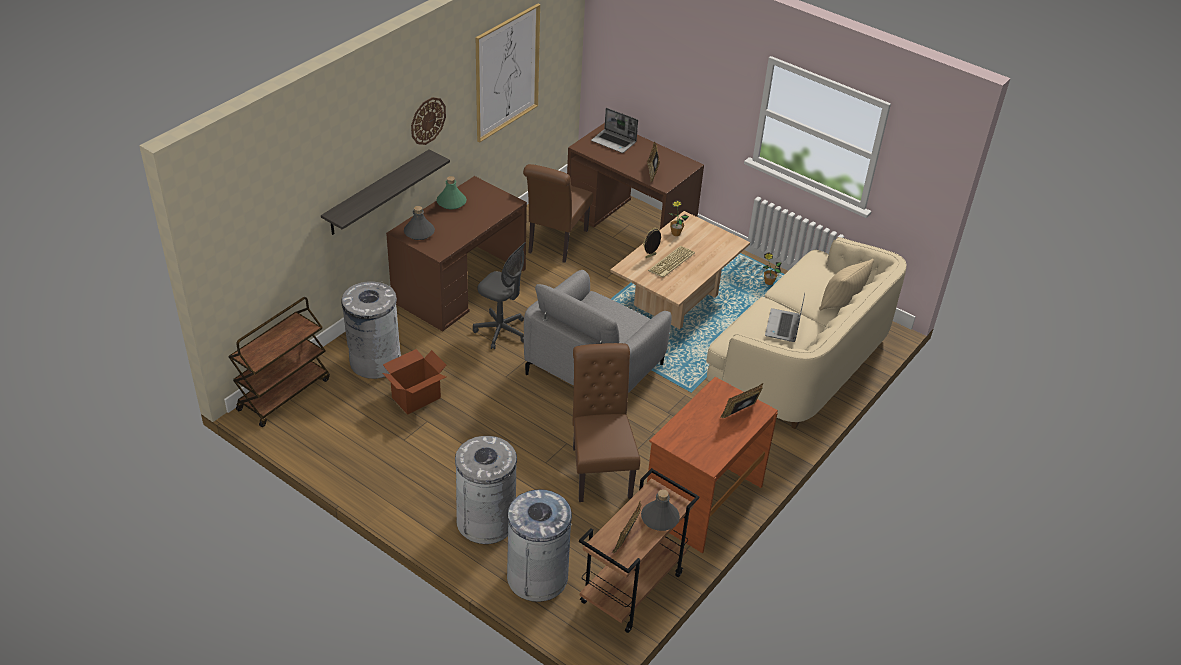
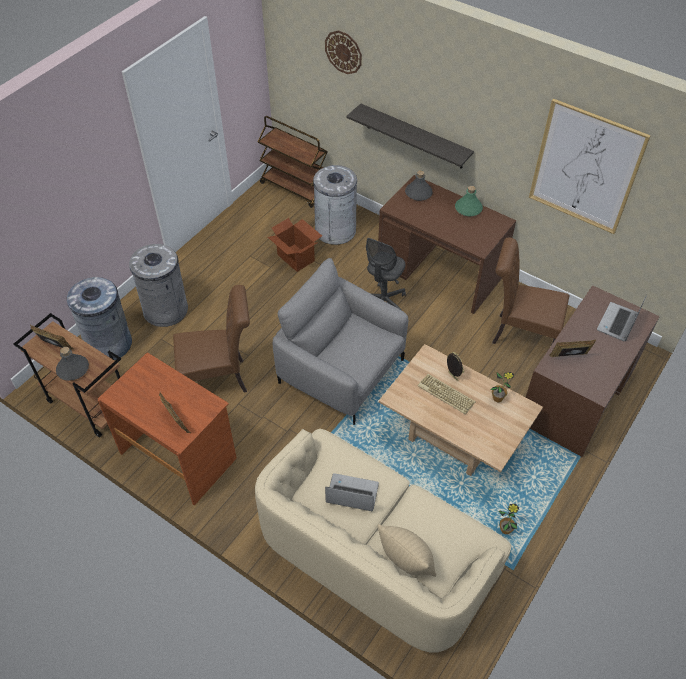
camera: 90 degrees right, 10 degrees up
wall clock [411,97,446,145] -> wall clock moved to [325,30,362,74]

